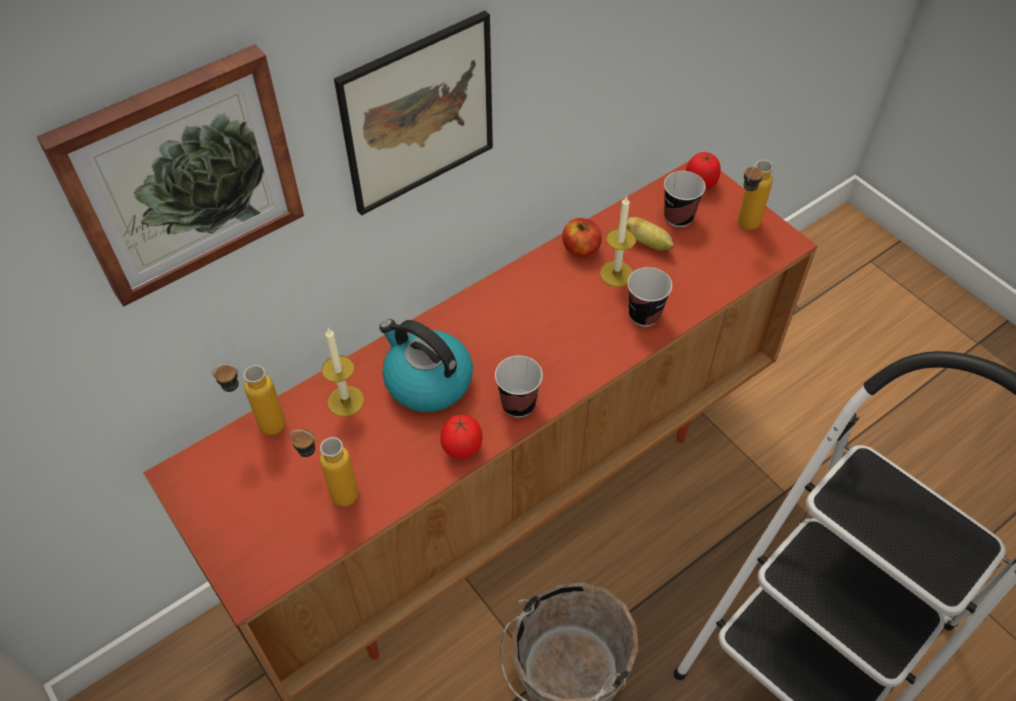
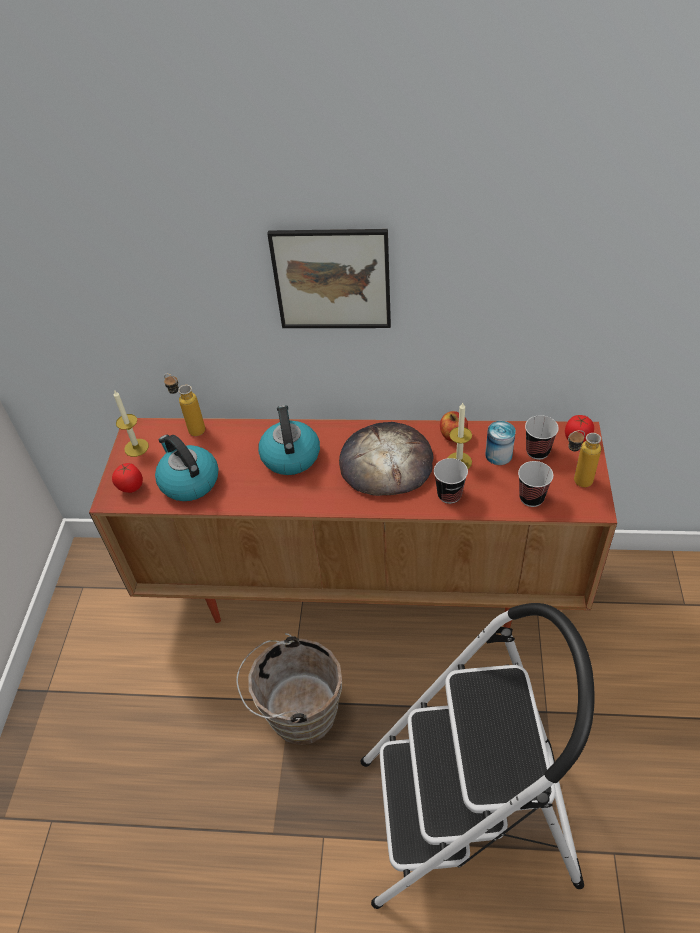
camera: 45 degrees right, 5 degrees down
picture [37,44,304,307] -> none
bottle [290,429,359,506] -> kettle [155,435,219,501]
candle [322,328,364,417] -> candle moved to [114,391,149,457]
tomato [440,415,482,459] -> tomato moved to [112,463,143,493]
cup [495,356,543,417] -> cup moved to [518,461,553,507]
banana [619,217,674,251] -> can [485,421,516,465]
none -> bread [339,422,433,496]

